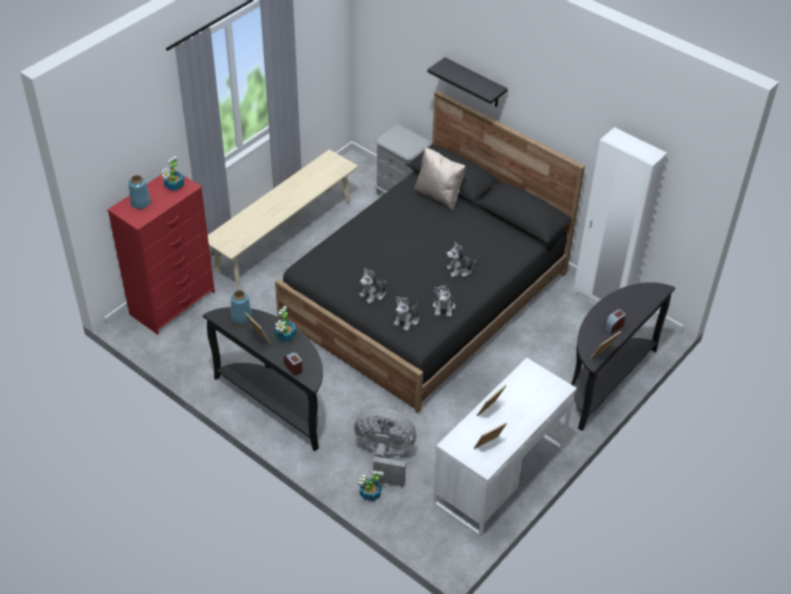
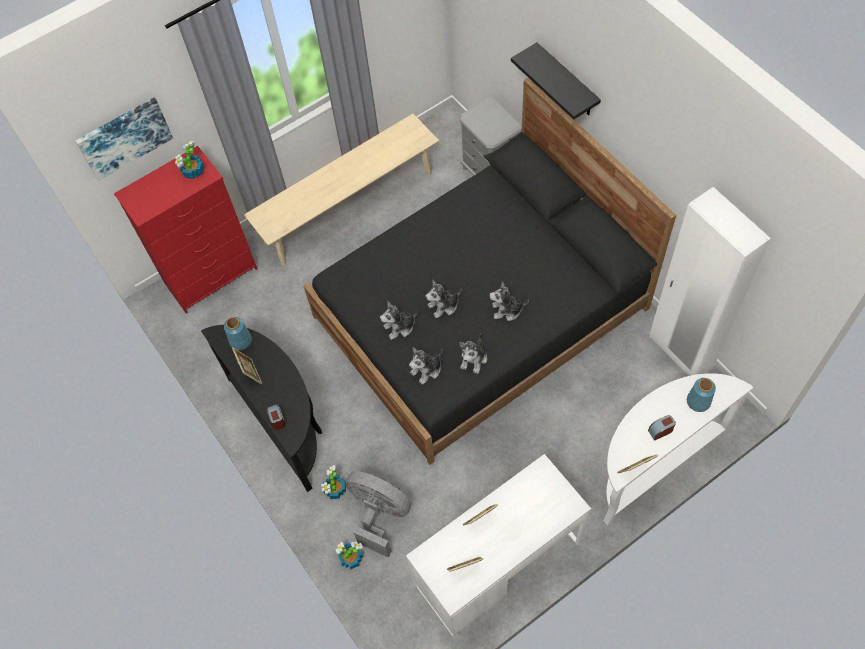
camera: 20 degrees right, 15 degrees up
blue vase [128,175,151,209] -> blue vase moved to [687,378,716,412]
potted plant [274,306,297,342] -> potted plant moved to [321,465,346,499]
beige pillow [414,147,466,211] -> none
black console table [571,282,675,431] -> white console table [603,373,754,525]
none -> picture [75,98,173,181]
none -> plush toy [425,280,462,318]

